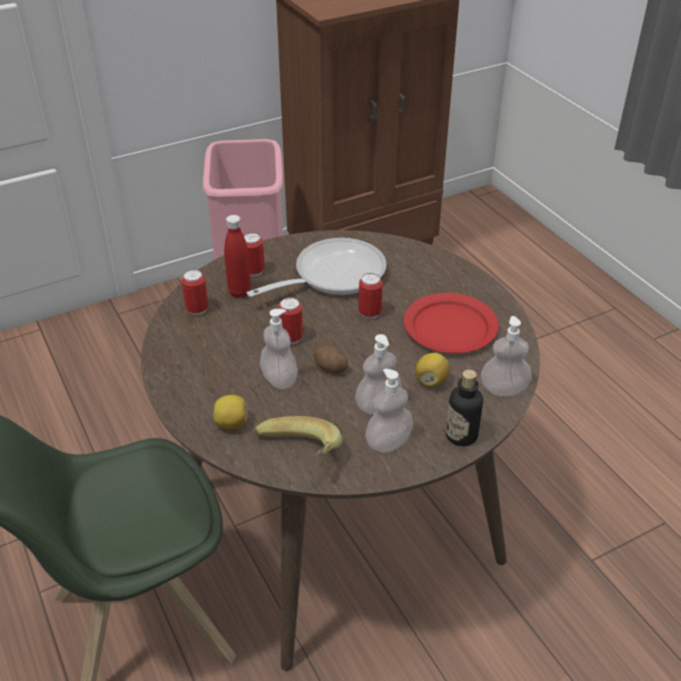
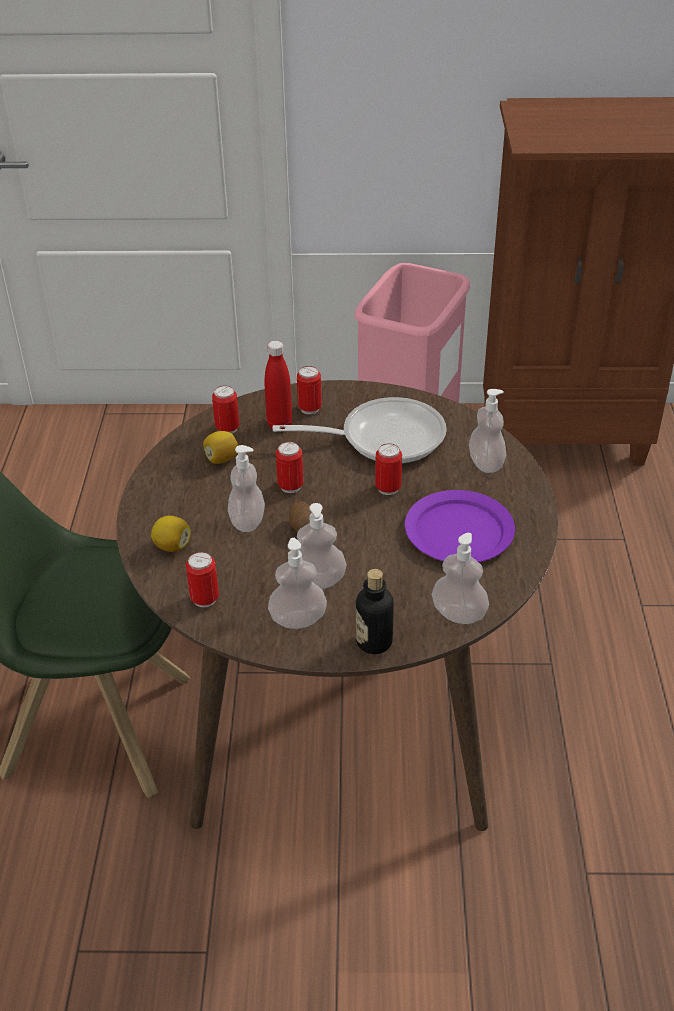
camera: 30 degrees right, 0 degrees up
banana [254,416,342,459] -> can [186,552,219,607]
red plate [404,293,499,353] -> purple plate [405,490,515,562]
lemon [416,353,450,387] -> lemon moved to [203,431,239,464]
none -> soap dispenser [469,389,506,473]

